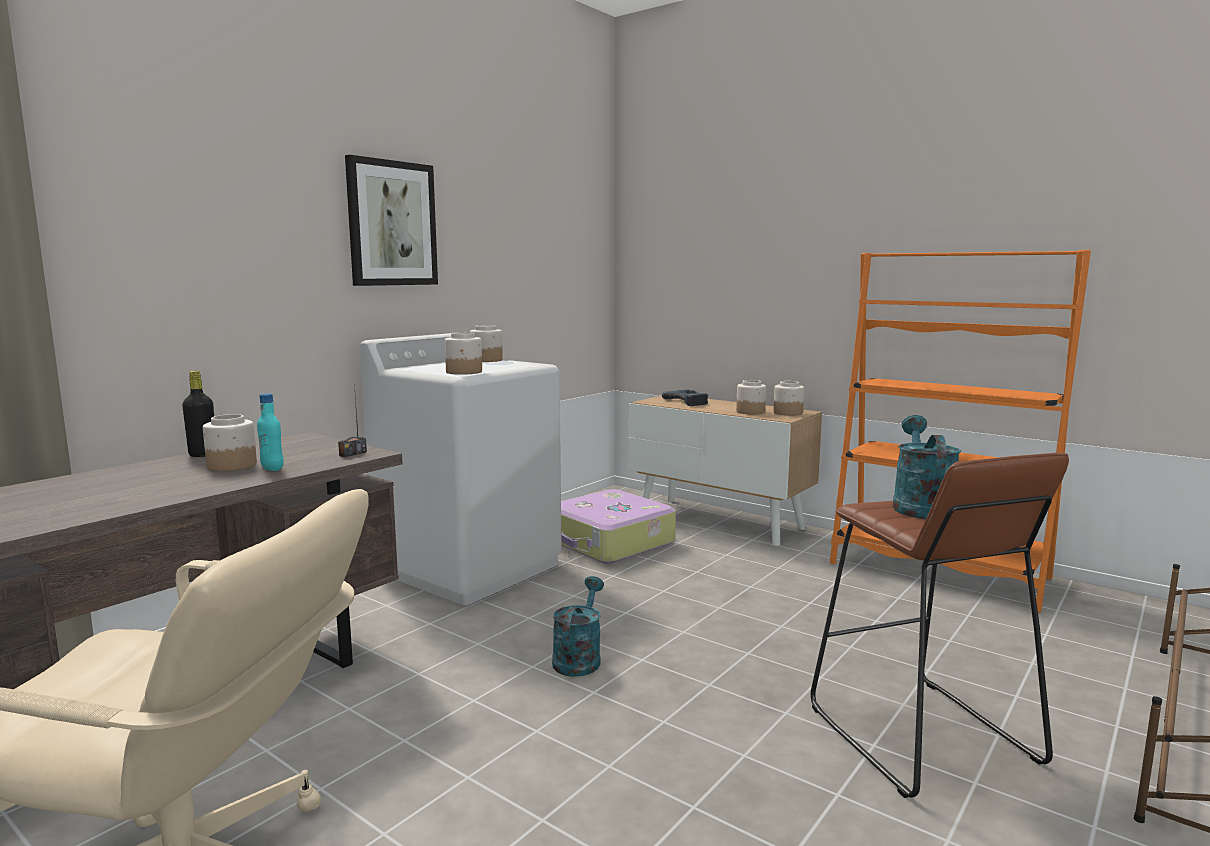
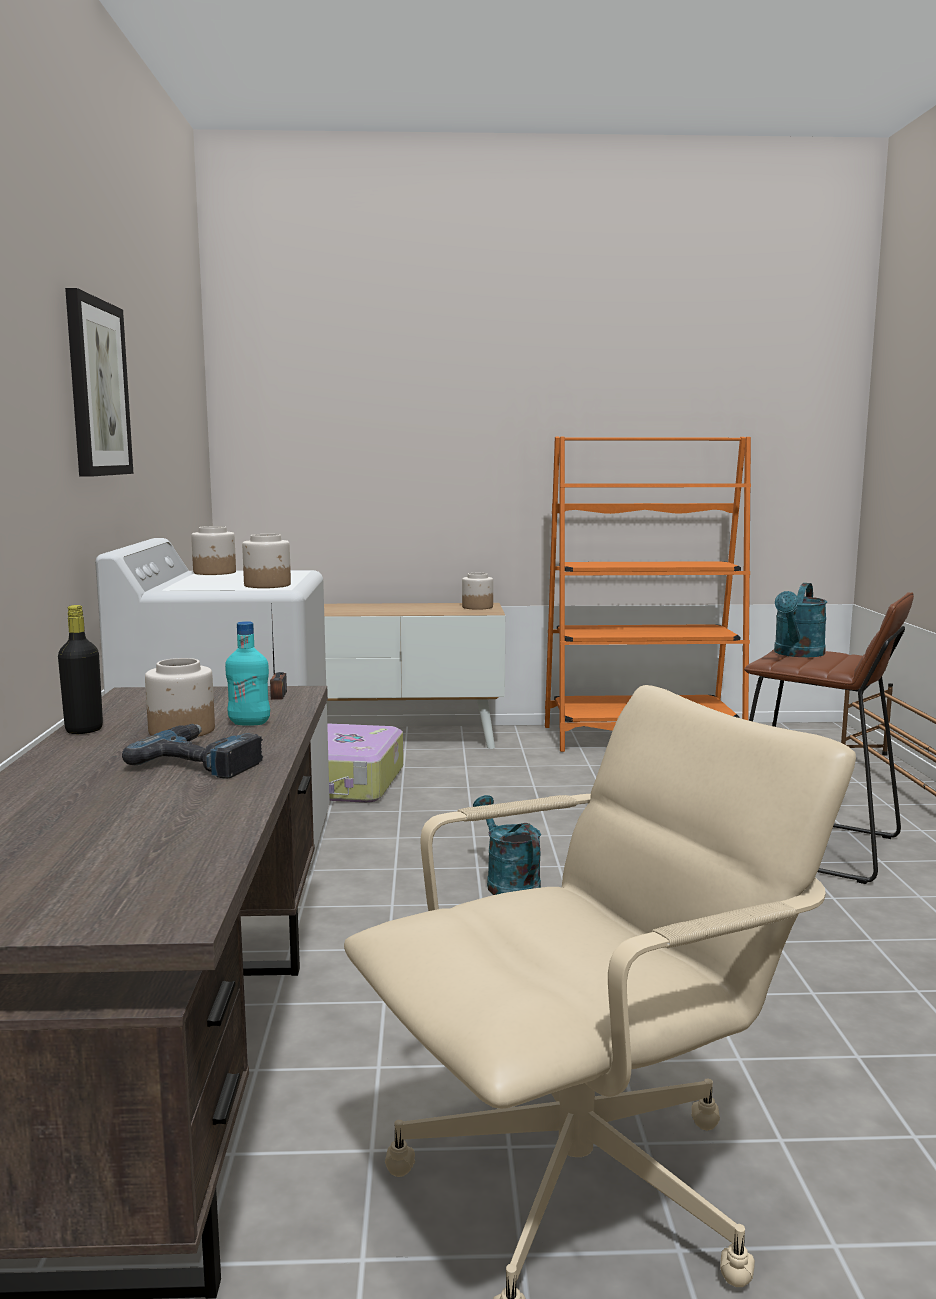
camera: 40 degrees left, 0 degrees up
power drill [662,390,708,406] -> power drill moved to [122,724,264,779]
jar [736,380,766,414] -> none
turquoise watering can [892,415,961,519] -> turquoise watering can turned 120 degrees counterclockwise [774,583,827,657]

